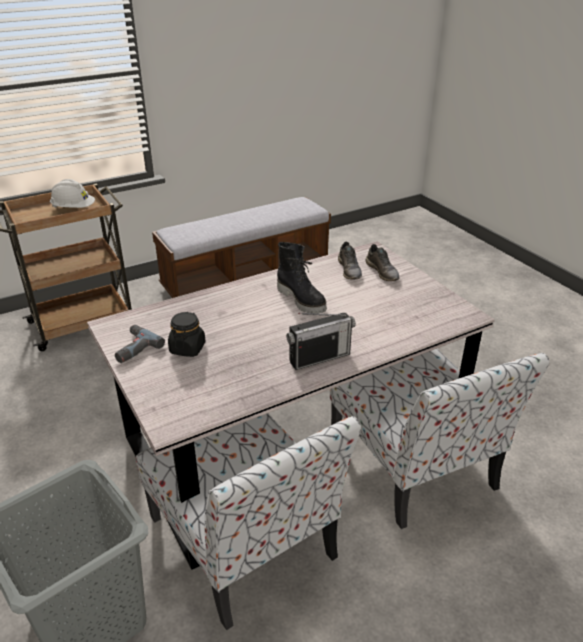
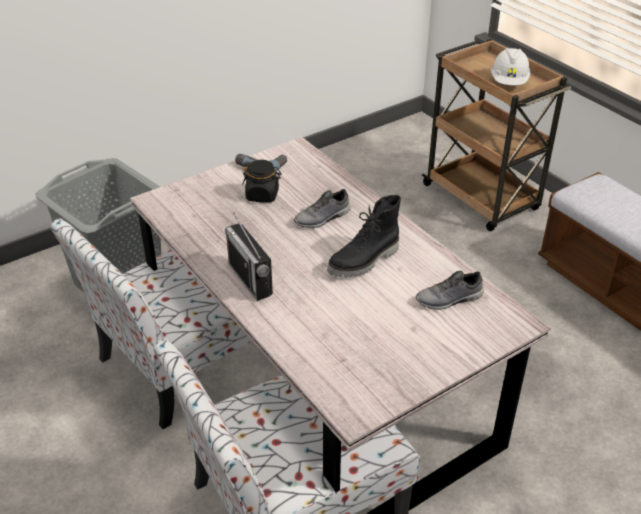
camera: 85 degrees right, 5 degrees up
grey shoe [366,244,400,281] -> grey shoe moved to [294,189,351,228]

